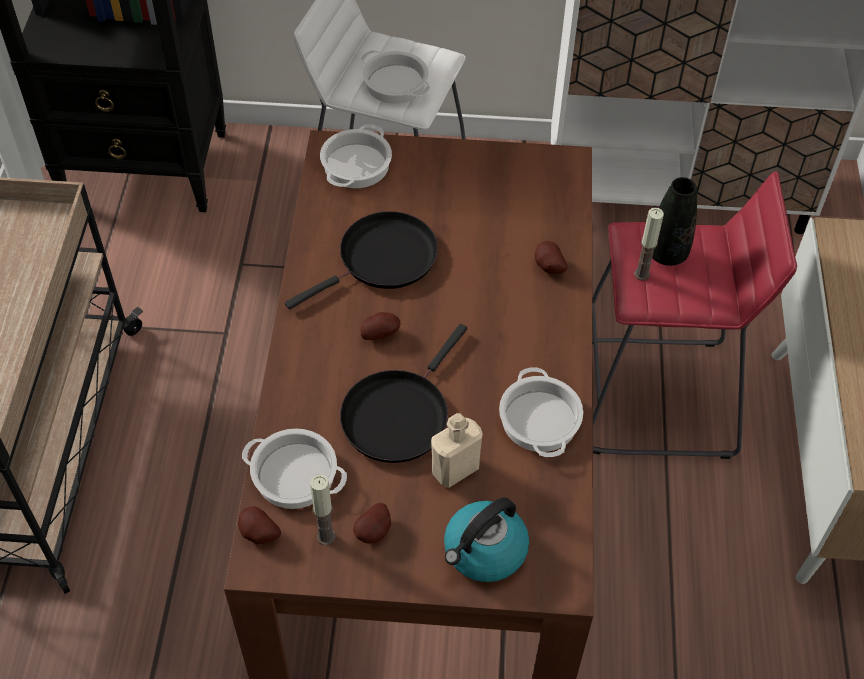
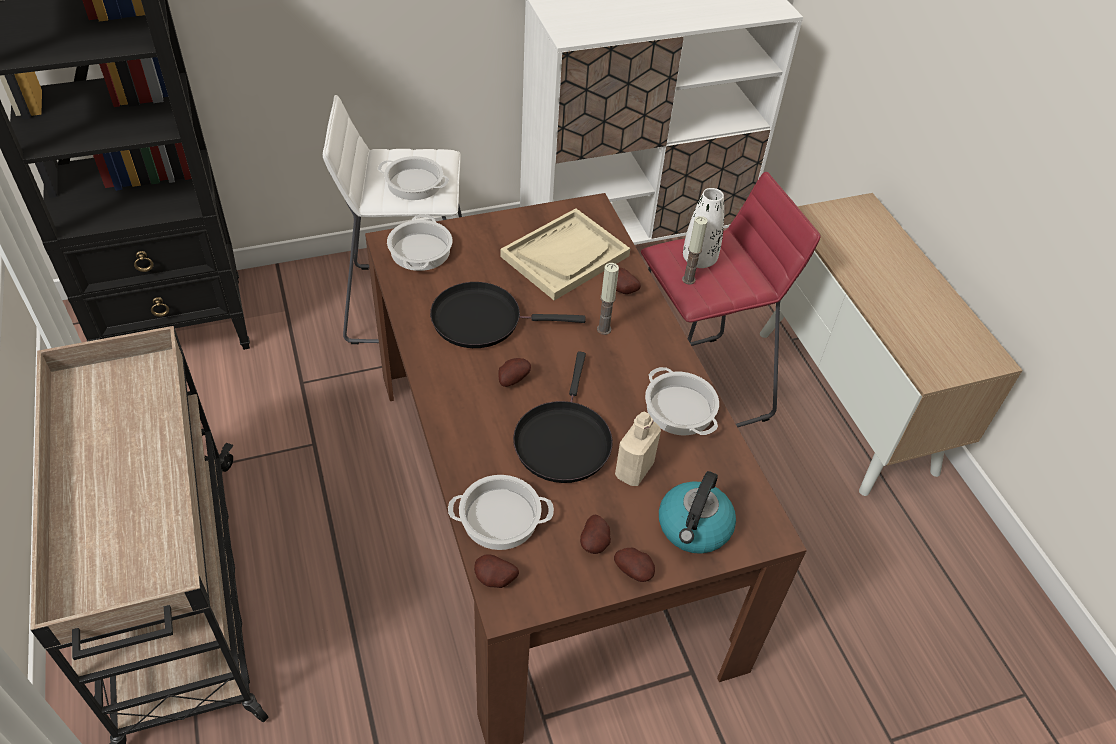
camera: 25 degrees left, 5 degrees down
black frying pan [285,211,438,309] -> black frying pan turned 120 degrees counterclockwise [430,282,586,348]
candle [310,474,335,545] -> candle moved to [597,263,619,335]
black vase [652,177,697,266] -> white vase [683,188,724,268]
none -> beige tray [500,208,630,301]
none -> potato [614,548,655,582]

